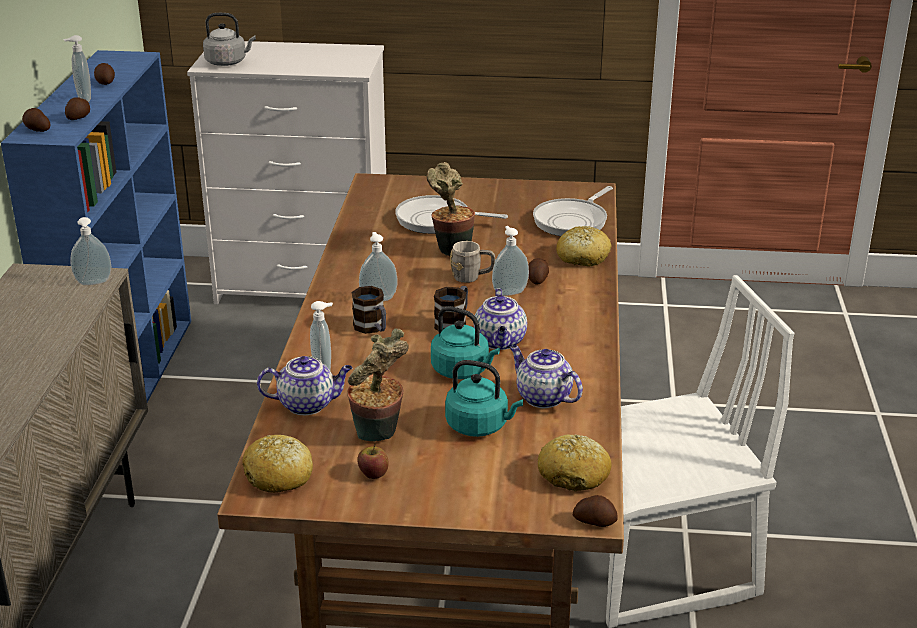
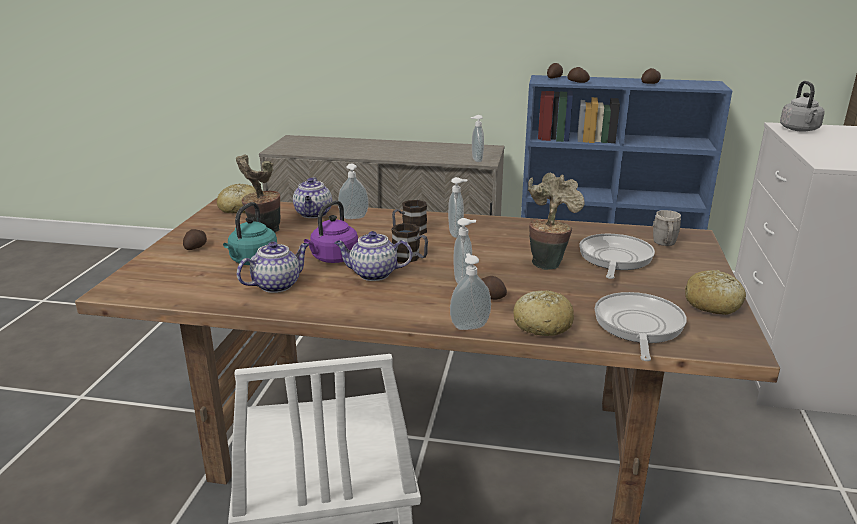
camera: 95 degrees right, 5 degrees down
soap dispenser [63,35,91,102] -> soap dispenser moved to [450,253,491,330]
apple [357,444,389,479] -> none
turquoise kettle [431,306,500,379] -> purple kettle [304,200,358,263]
grey mug [450,241,495,283] -> grey mug moved to [653,210,681,246]
frying pan [533,186,613,236] -> frying pan turned 60 degrees clockwise [595,292,687,361]
bread [538,435,612,492] -> bread moved to [685,270,746,315]
potato [573,495,618,527] -> potato moved to [183,229,207,250]

